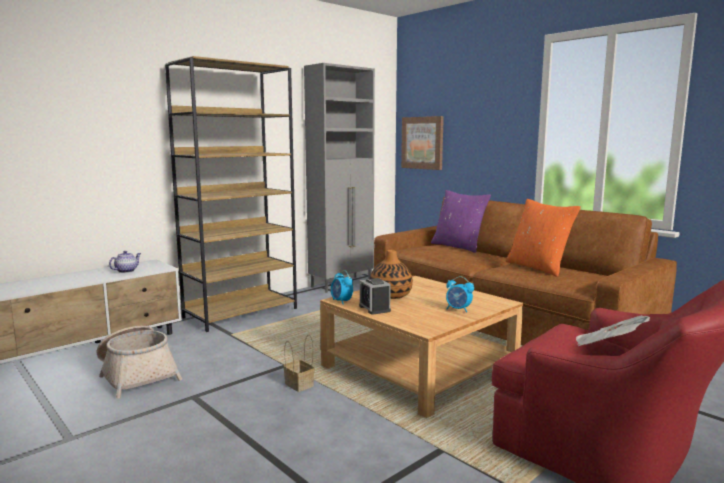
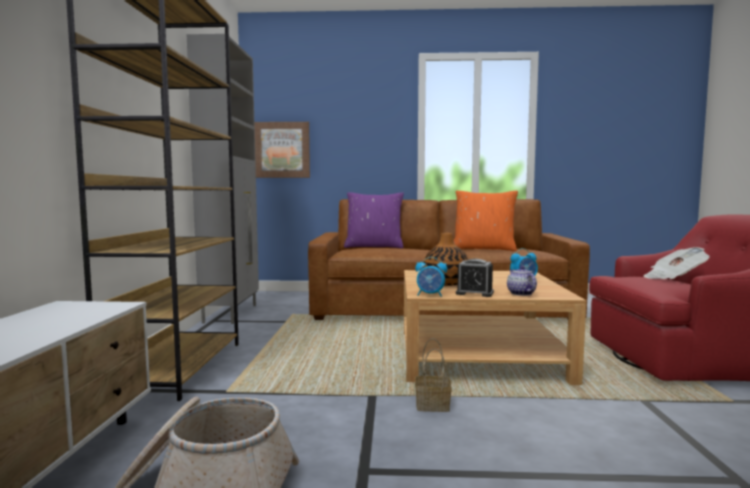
camera: 45 degrees left, 5 degrees down
teapot [109,251,141,273] -> teapot moved to [507,266,537,296]

